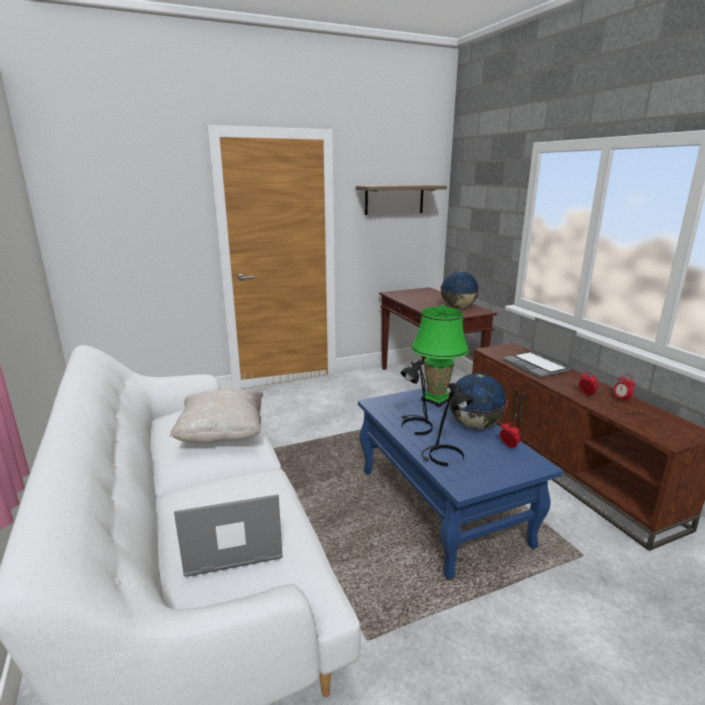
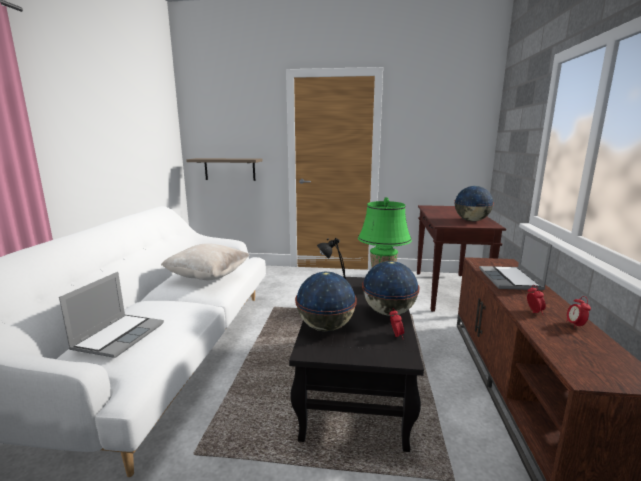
camera: 30 degrees right, 5 degrees down
laptop [174,494,283,577] -> laptop turned 90 degrees clockwise [59,272,164,358]
shelf [356,185,447,215] -> shelf moved to [186,158,262,181]
blue coffee table [358,388,563,580] -> black coffee table [289,277,424,452]
black table lamp [422,383,473,467] -> globe [295,272,357,331]

